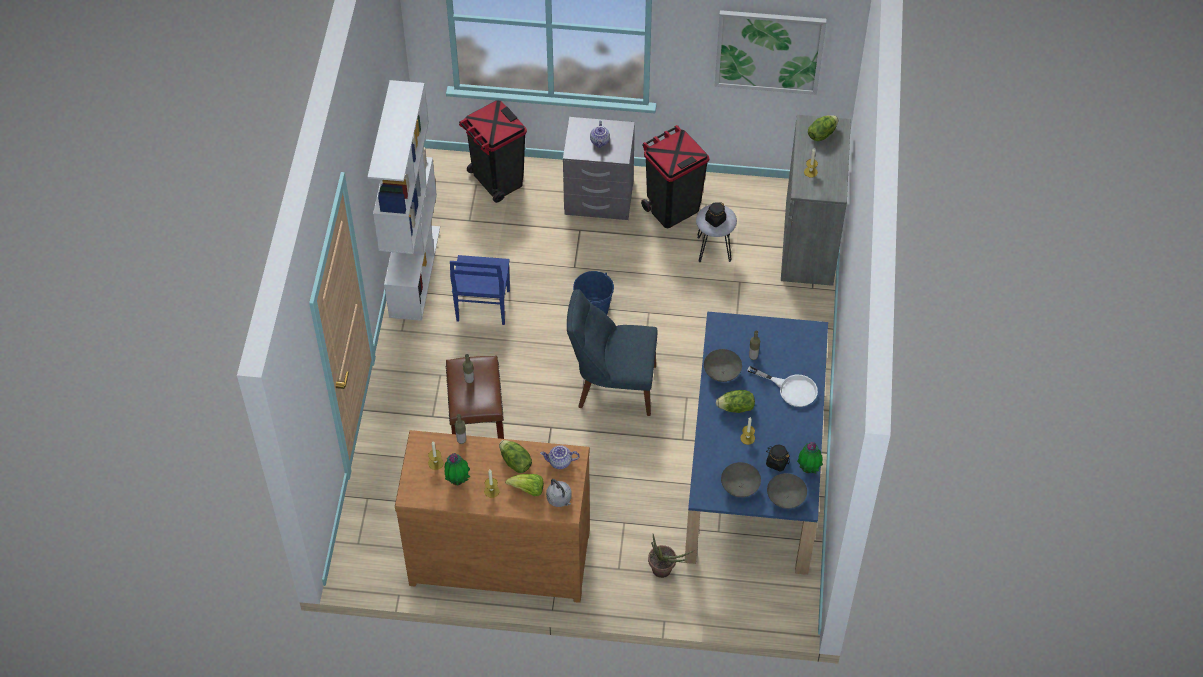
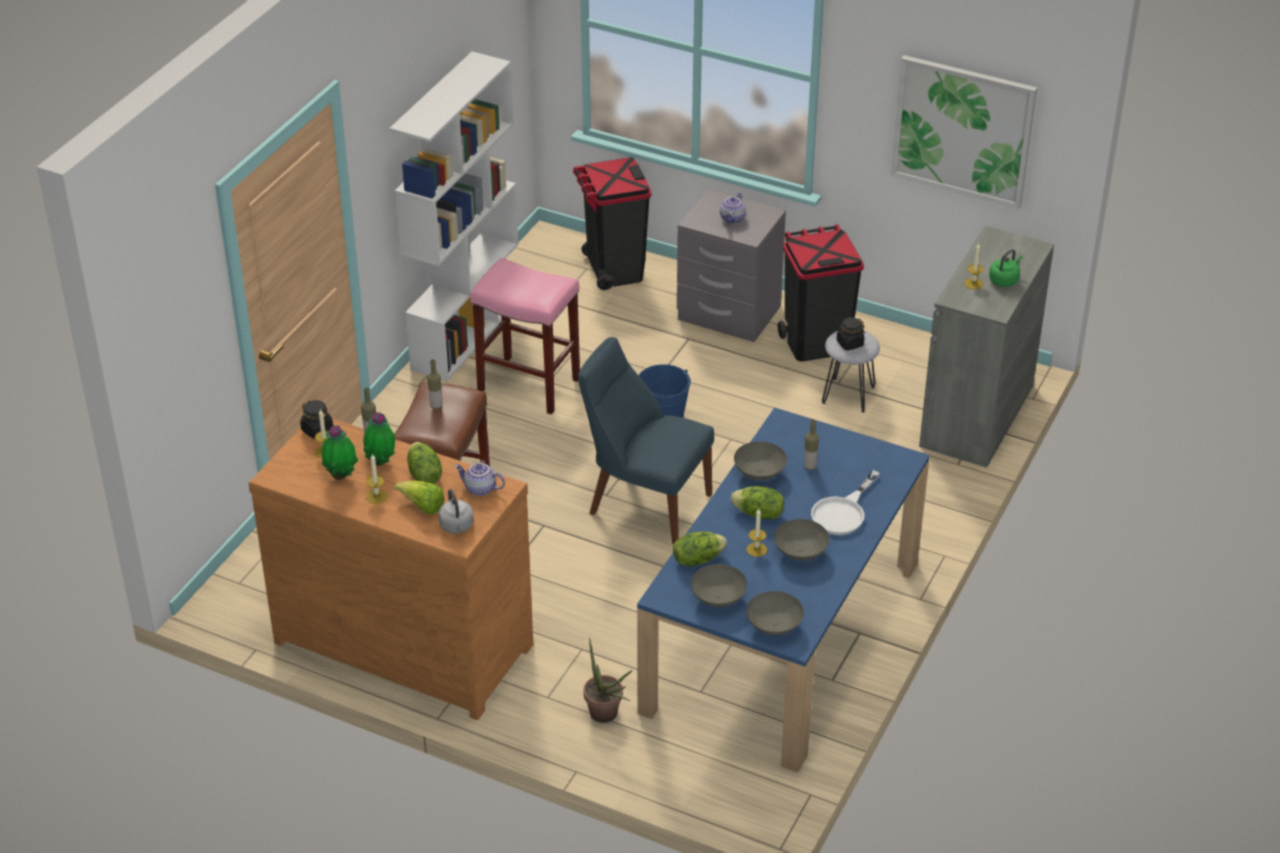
camera: 20 degrees right, 15 degrees down
blue chair [450,255,510,325] -> pink stool [470,258,580,414]
white frying pan [747,366,818,407] -> white frying pan turned 75 degrees clockwise [811,470,880,535]
black jar [766,445,790,472] -> black jar moved to [300,400,333,439]
potted plant [797,442,823,473] -> potted plant moved to [363,412,395,466]
lettuce [808,115,838,141] -> lettuce moved to [673,531,727,566]
none -> grey bowl [774,519,830,561]
none -> green kettle [989,249,1022,287]

